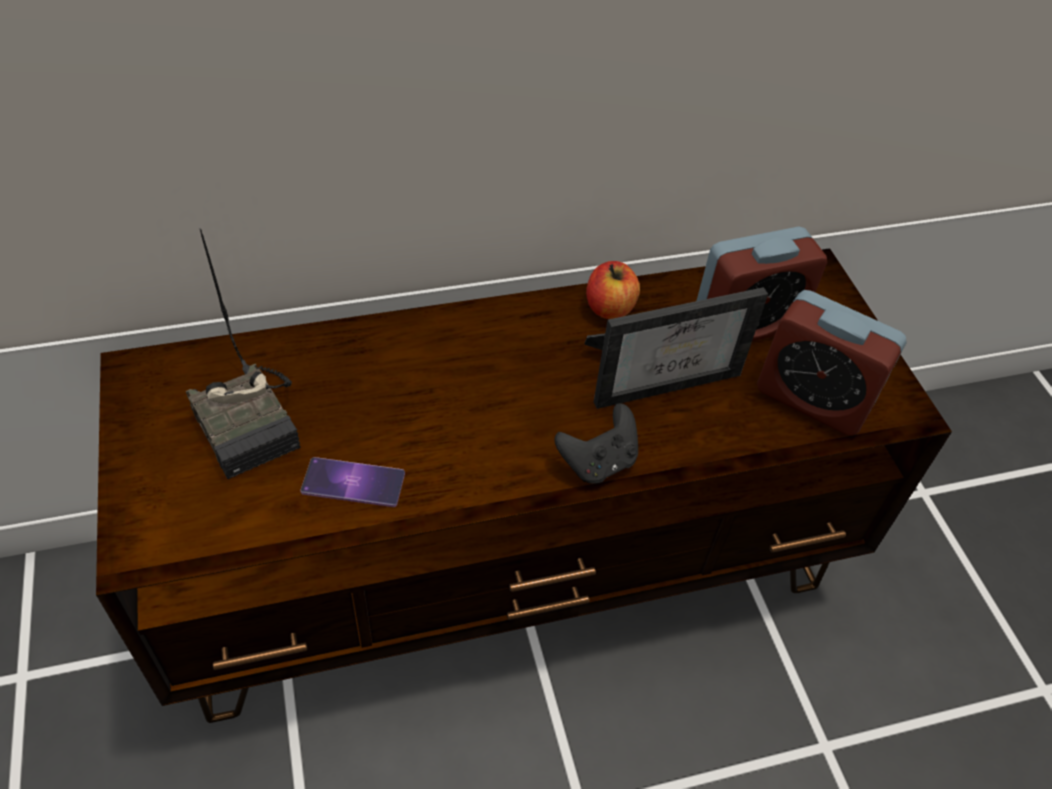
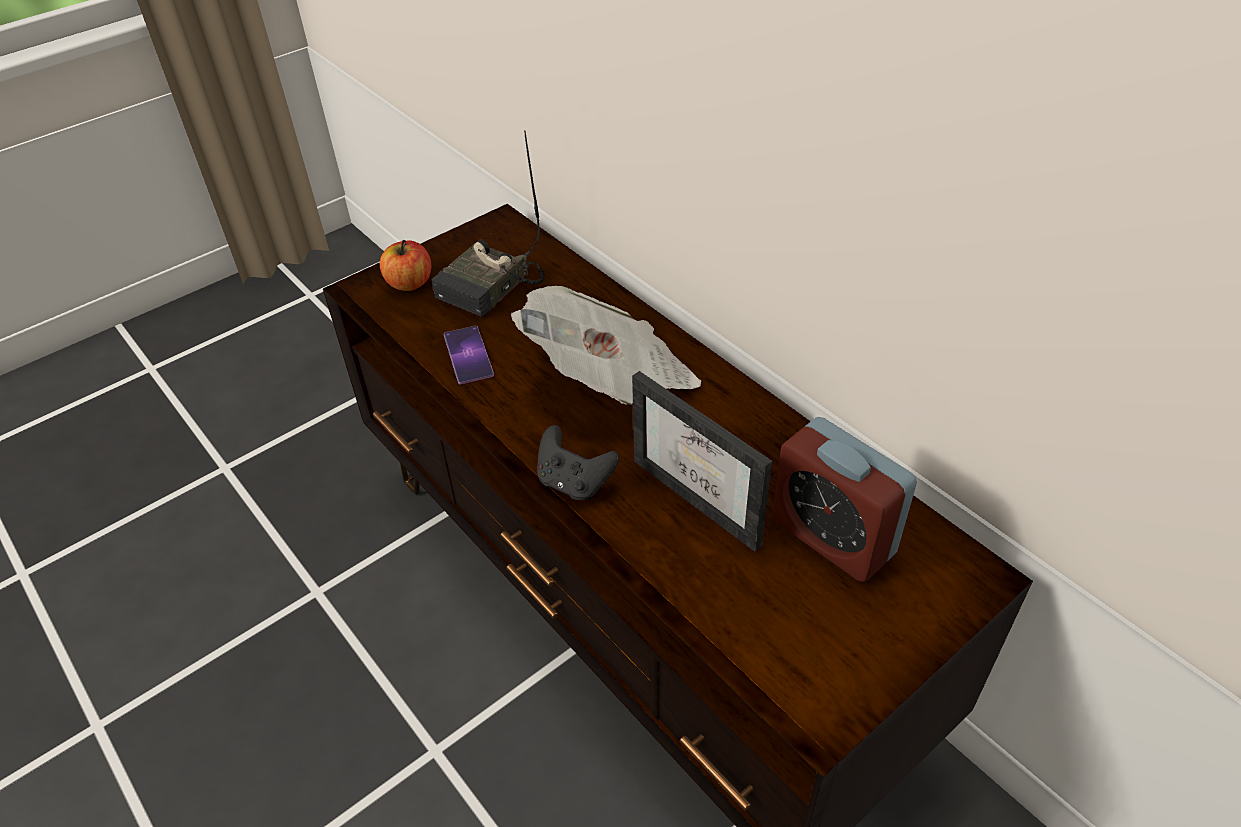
camera: 70 degrees right, 5 degrees down
apple [586,261,640,319] -> apple moved to [380,240,431,291]
alarm clock [757,290,907,436] -> none
none -> newspaper [511,286,701,406]

